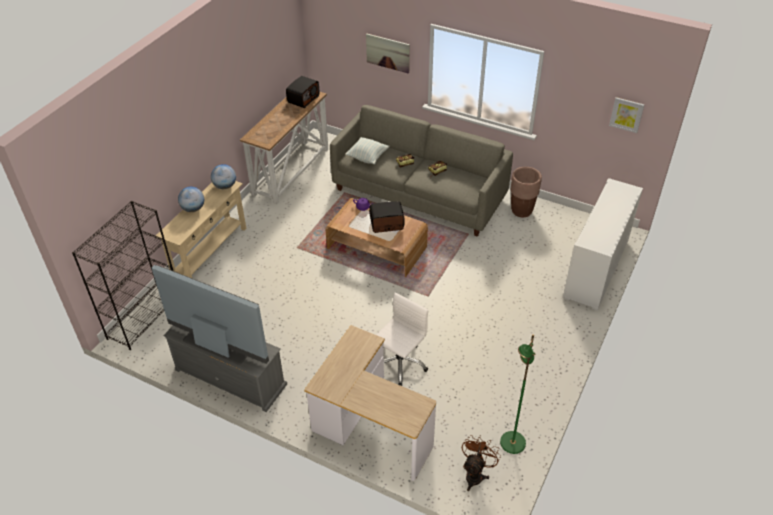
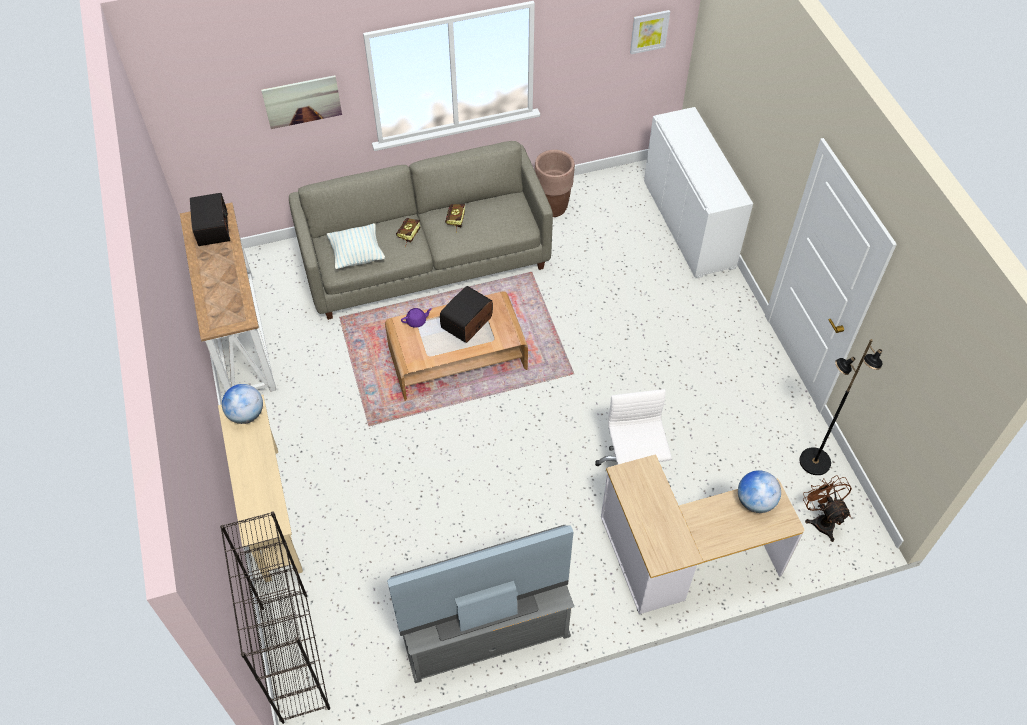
camera: 45 degrees left, 10 degrees up
globe [178,187,204,212] -> globe moved to [738,470,781,513]
green floor lamp [500,334,535,454] -> black floor lamp [799,339,883,475]

